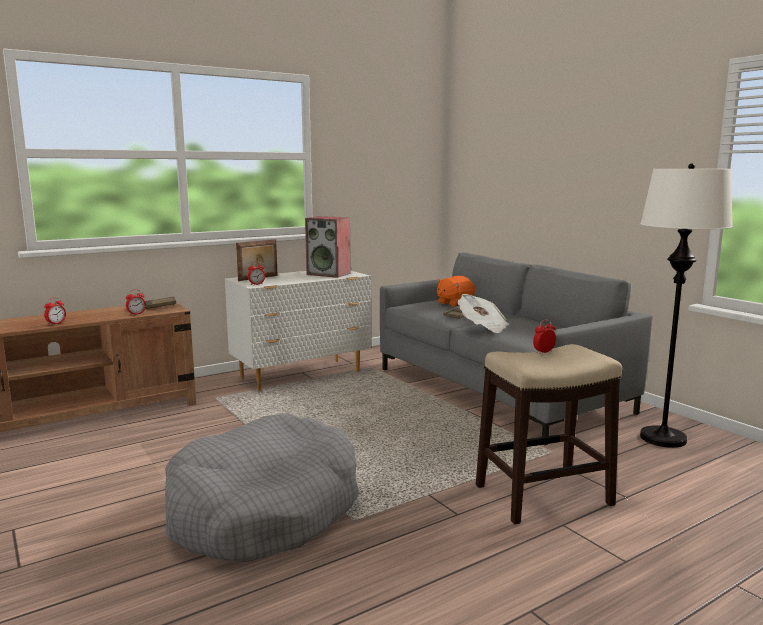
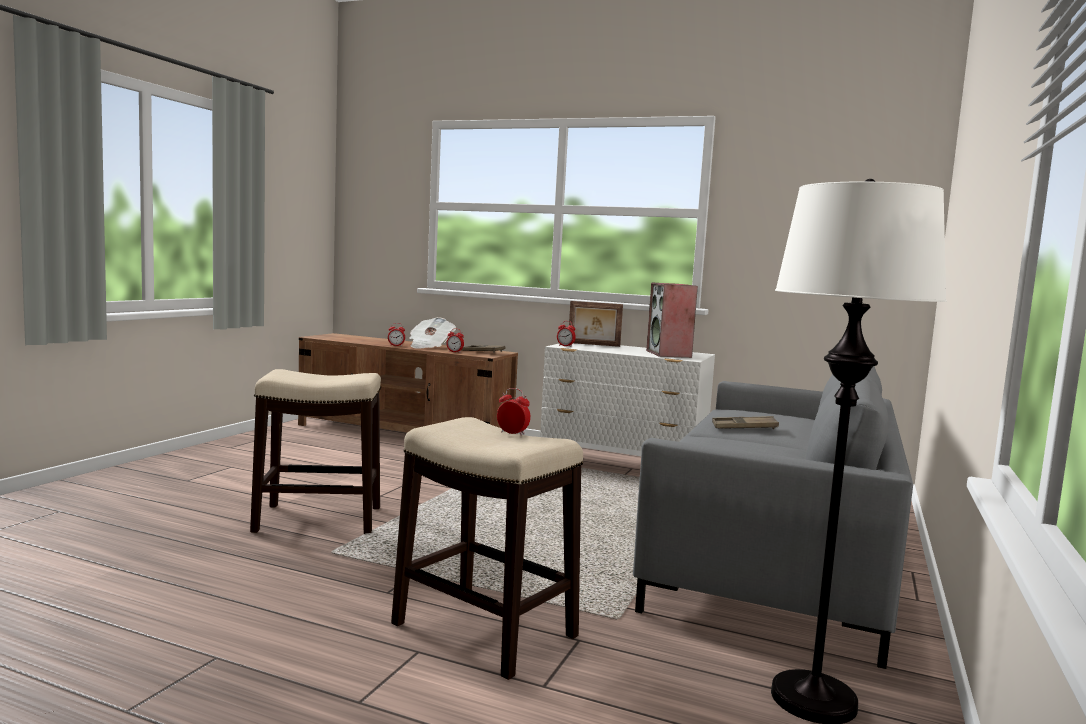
camera: 55 degrees right, 5 degrees down
grey dog bed [165,413,359,562] -> stool [250,369,381,534]
orange plush toy [437,276,475,307] -> none
newspaper [457,294,509,333] -> newspaper moved to [409,317,456,349]

